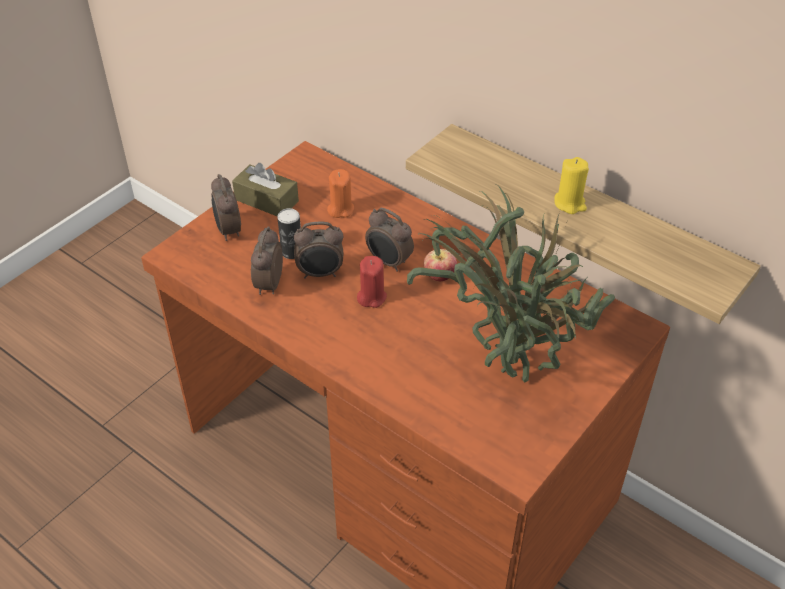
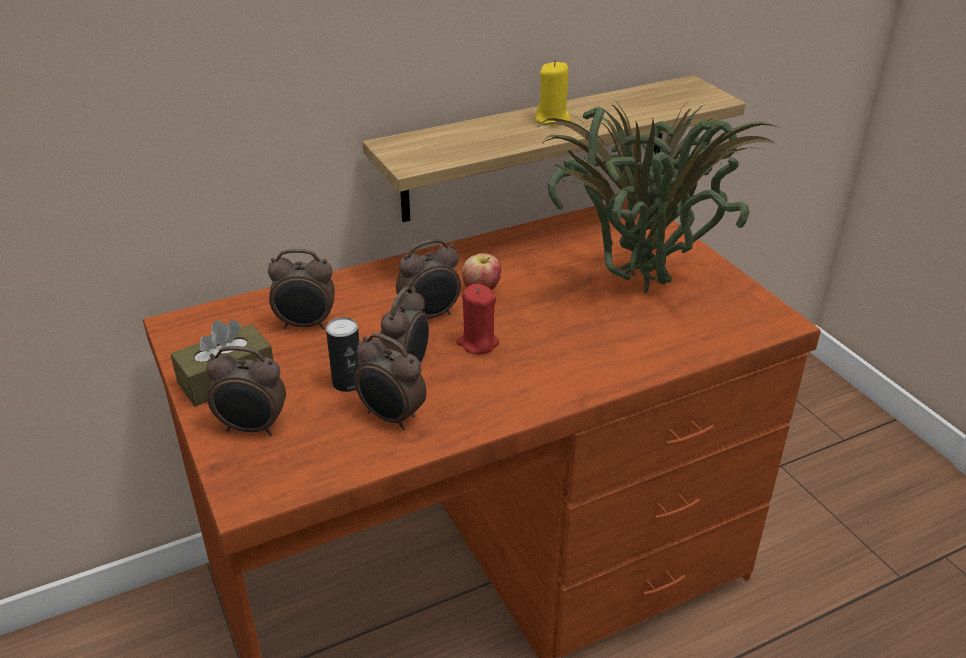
camera: 65 degrees left, 10 degrees down
orange candle [327,169,354,218] -> alarm clock [268,249,335,329]

